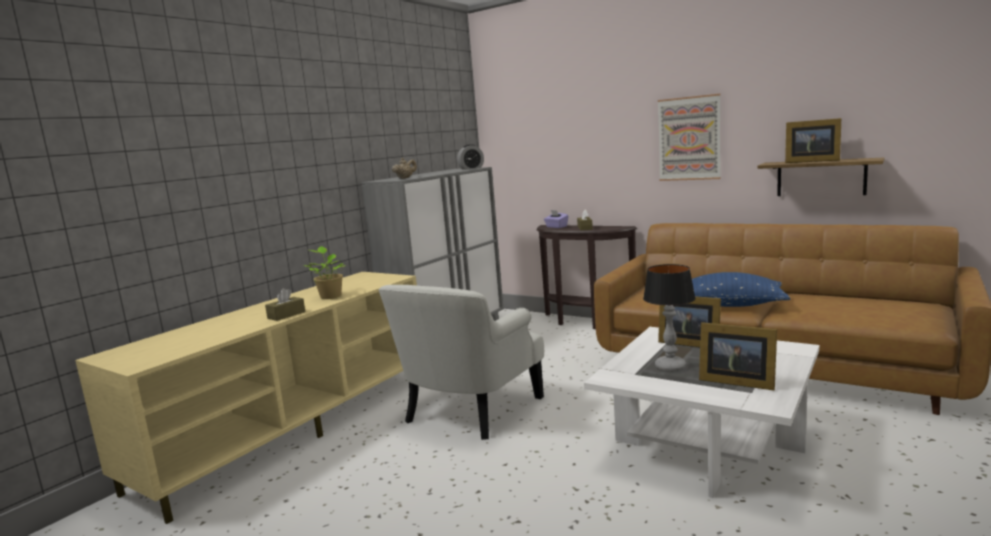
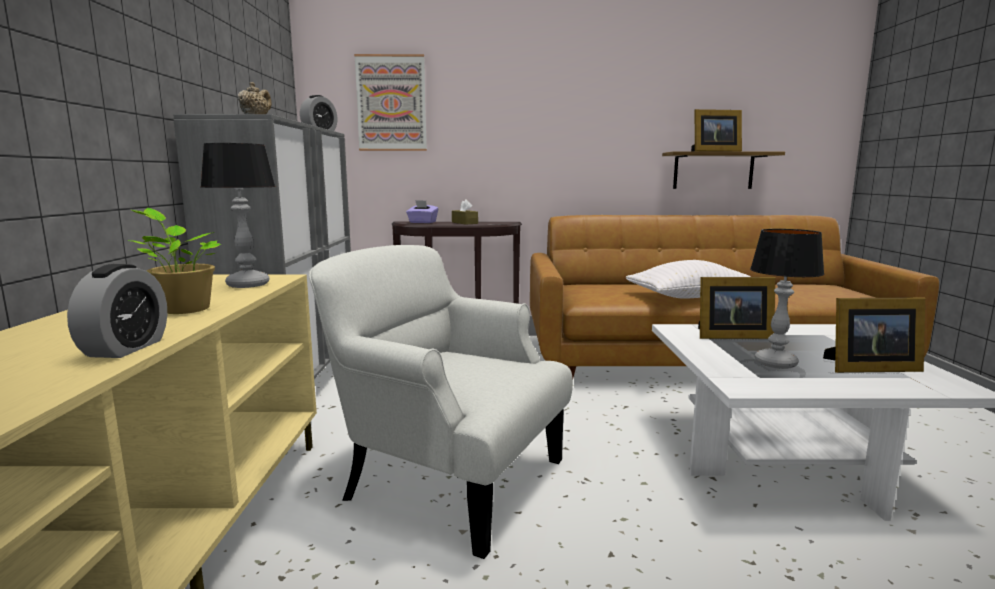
camera: 35 degrees left, 0 degrees up
brown tissue box [265,288,305,321] -> alarm clock [67,264,167,358]
white armchair [379,285,544,440] -> white armchair turned 120 degrees clockwise [309,245,573,559]
picture [658,94,721,181] -> picture moved to [354,54,427,151]
blue pillow [692,272,790,307] -> white pillow [626,260,751,299]
none -> table lamp [201,143,275,288]

